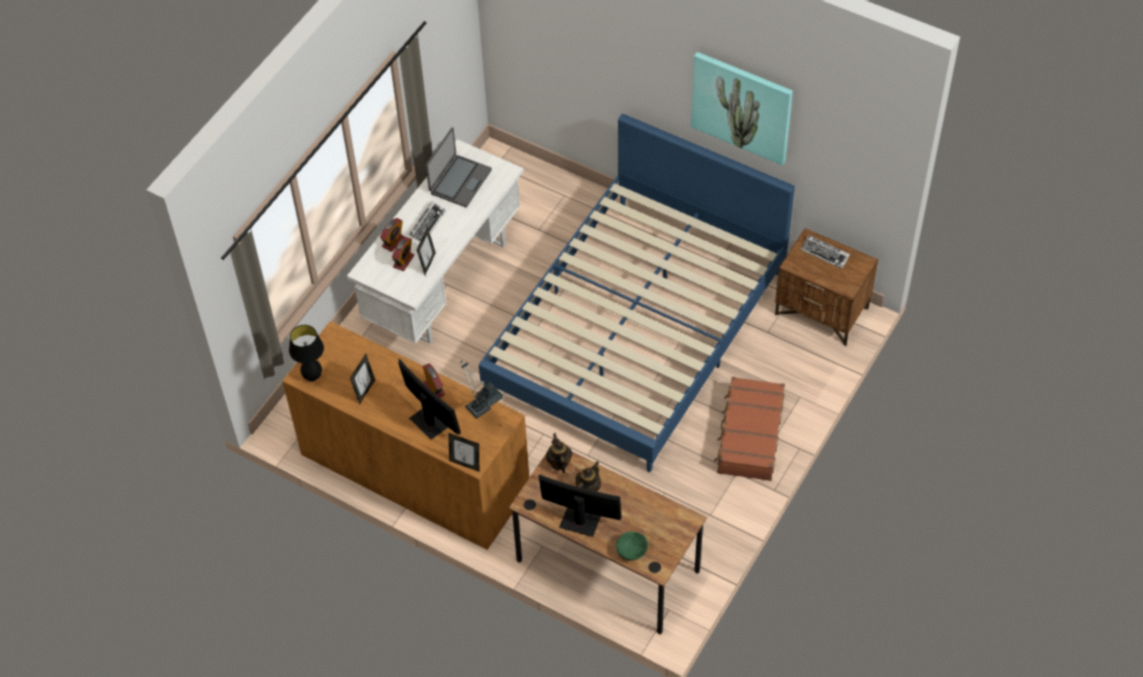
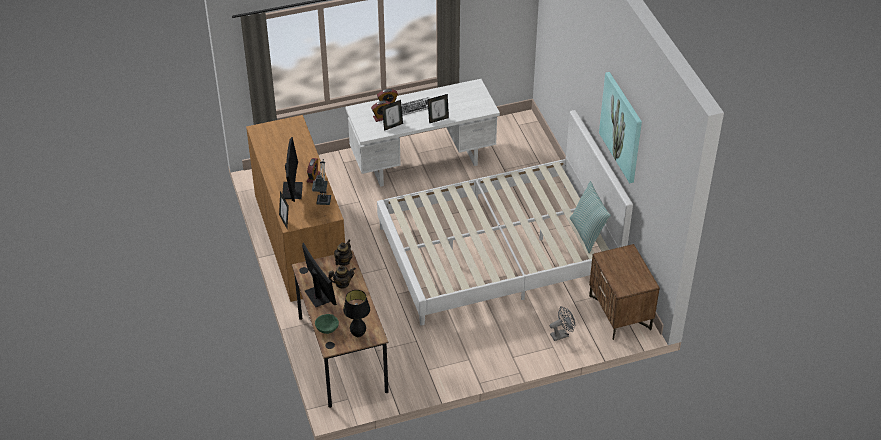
camera: 40 degrees right, 10 degrees down
black table lamp [289,325,324,381] -> black table lamp moved to [343,290,370,337]
picture frame [350,354,375,404] -> picture frame moved to [428,94,449,123]
laptop [426,128,492,207] -> none
blue bed [479,114,795,472] -> white bed [377,110,633,325]
brown suitcase [714,377,785,481] -> none
keyboard [801,235,850,269] -> none
none -> grey fan [549,306,575,341]
none -> pillow [570,181,611,253]

